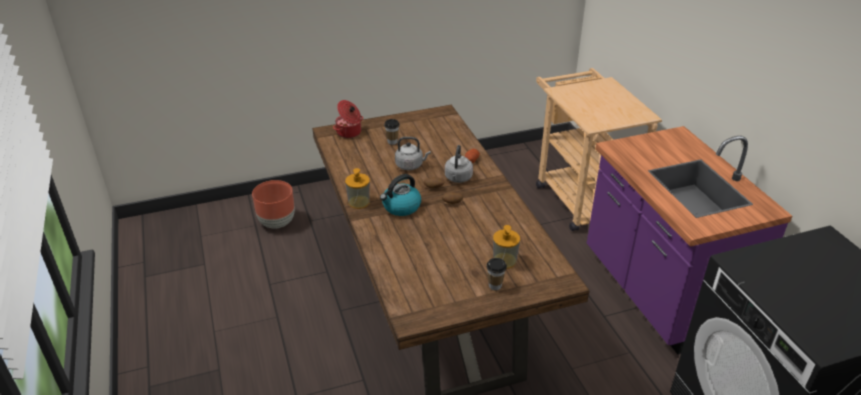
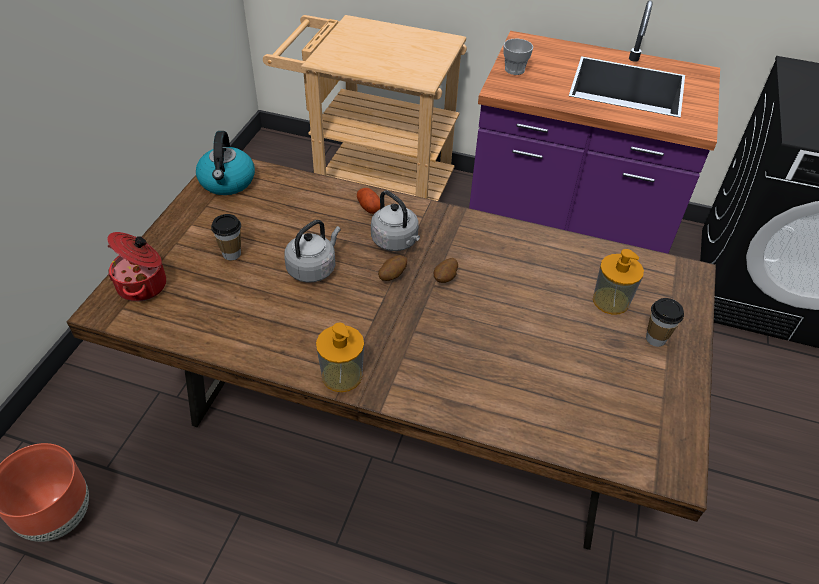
camera: 55 degrees left, 10 degrees up
kettle [380,174,421,216] -> kettle moved to [196,131,255,195]
none -> cup [503,39,534,75]

